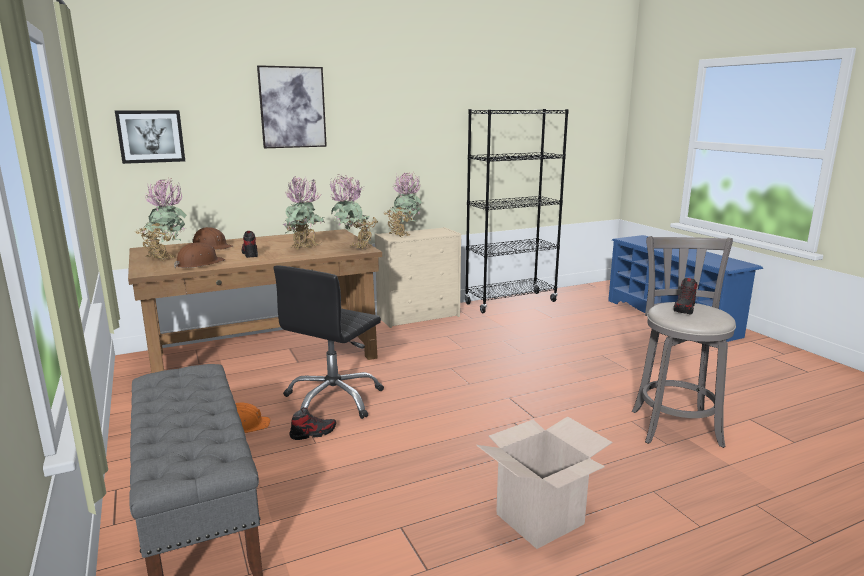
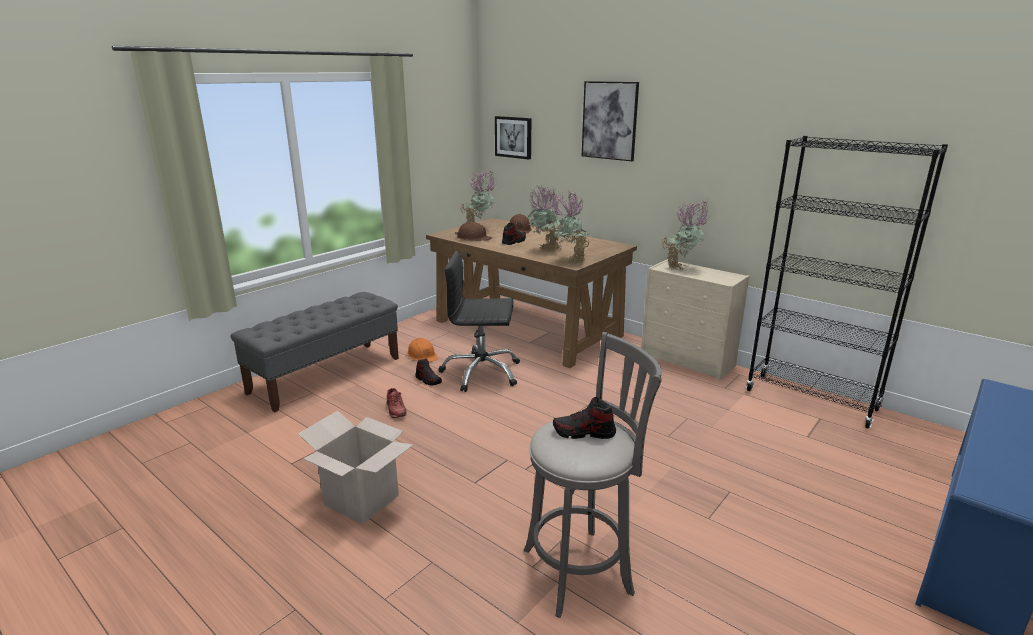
camera: 65 degrees right, 5 degrees up
none -> red shoe [387,388,407,418]

